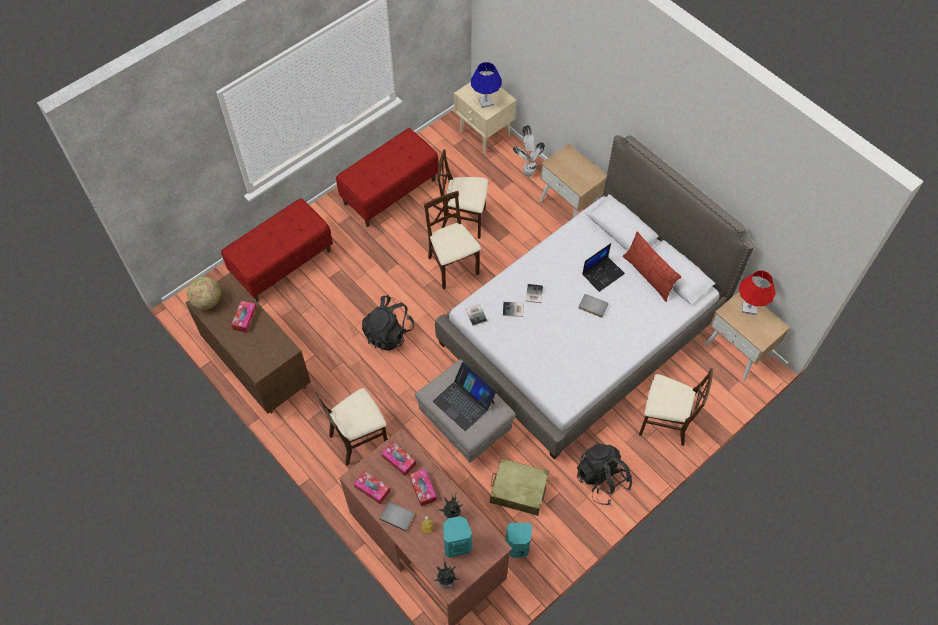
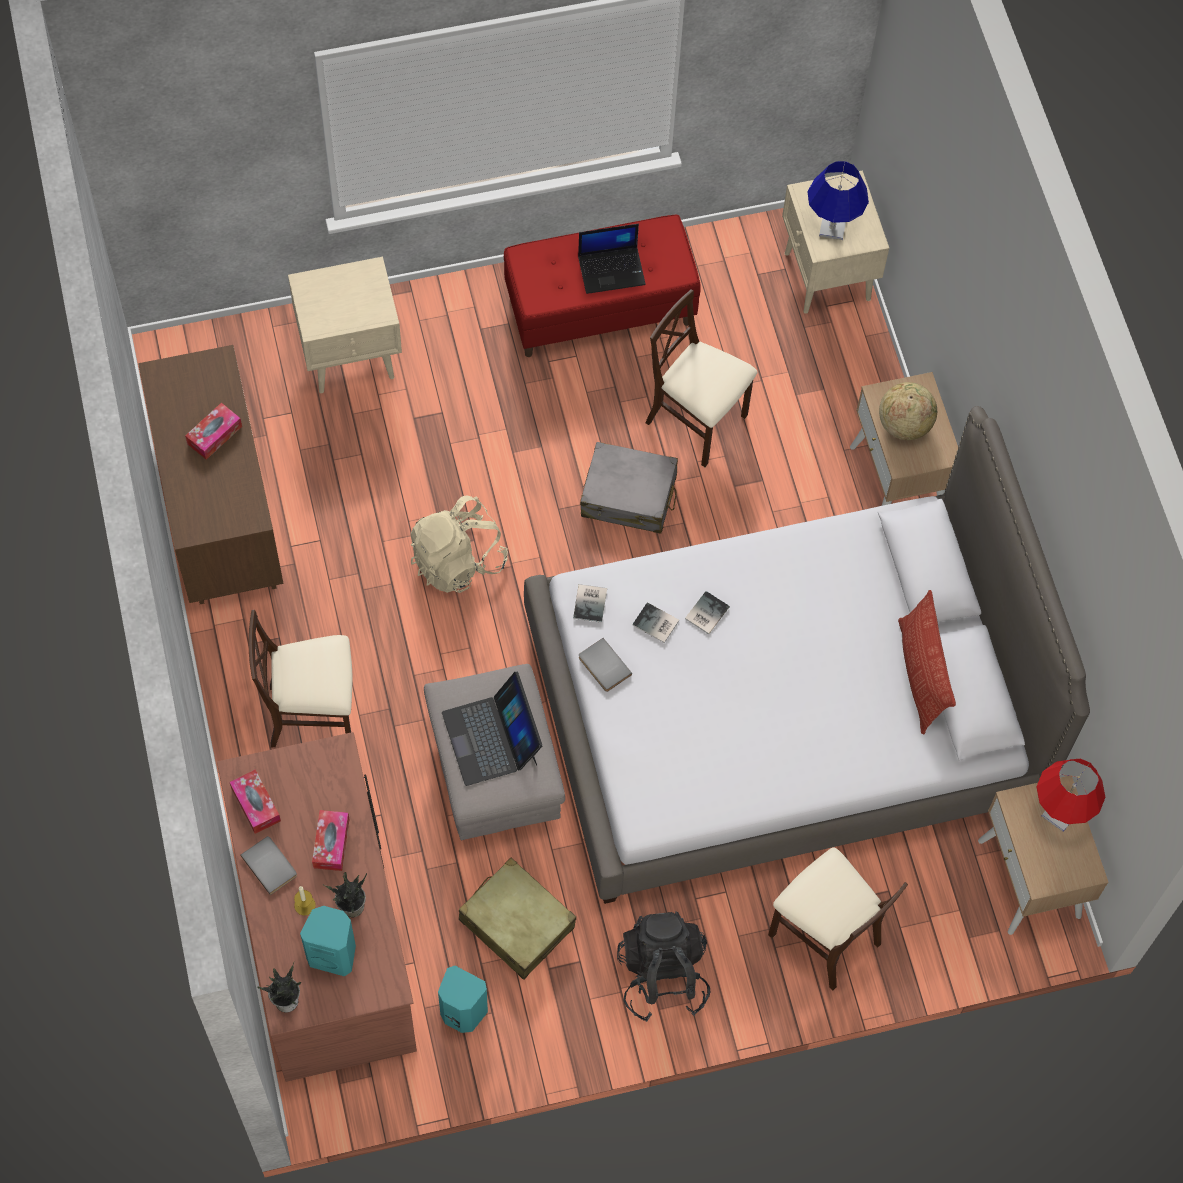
camera: 25 degrees right, 5 degrees up
globe [187,277,221,310] -> globe moved to [879,382,937,440]
red bench [221,198,333,302] -> beige nightstand [288,257,402,393]
black backpack [362,295,414,351] -> beige backpack [410,496,508,593]
tissue box [381,441,416,476] -> none
beige chair [423,191,481,290] -> grey suitcase [580,442,678,534]
potted plant [513,125,545,177] -> none
grey book [579,294,609,317] -> grey book moved to [579,638,632,692]
laptop [582,243,625,292] -> laptop moved to [578,224,646,294]

